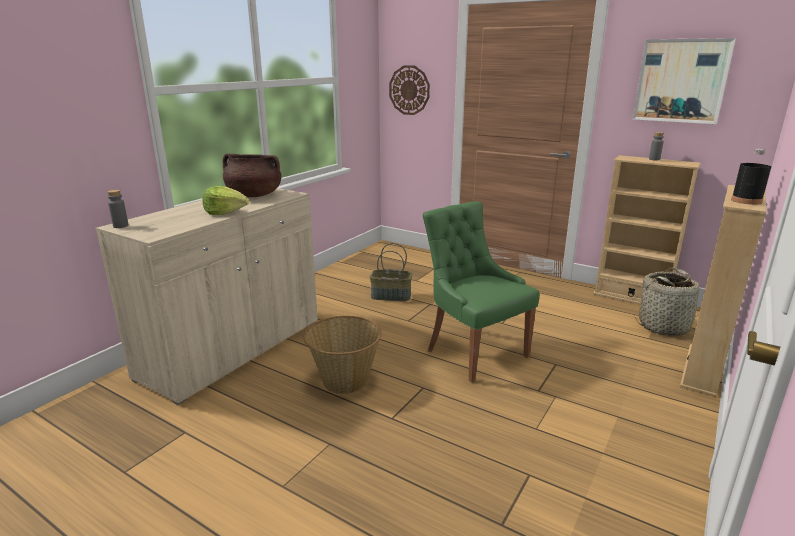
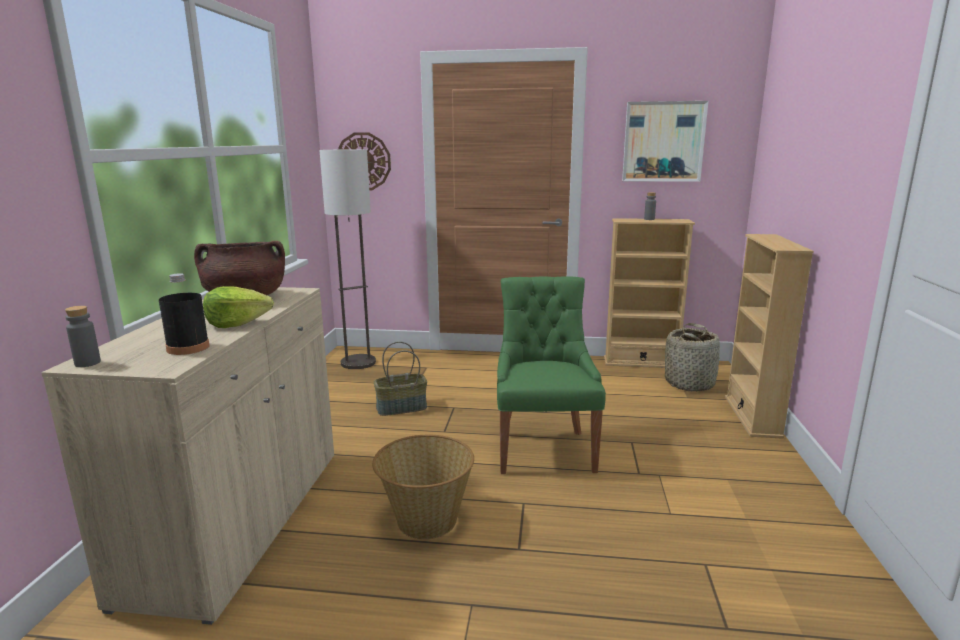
camera: 25 degrees left, 5 degrees down
green chair [423,201,540,383] -> green chair turned 60 degrees clockwise [497,276,606,474]
black bottle [731,149,771,205] -> black bottle moved to [159,273,210,355]
none -> floor lamp [319,149,376,369]

